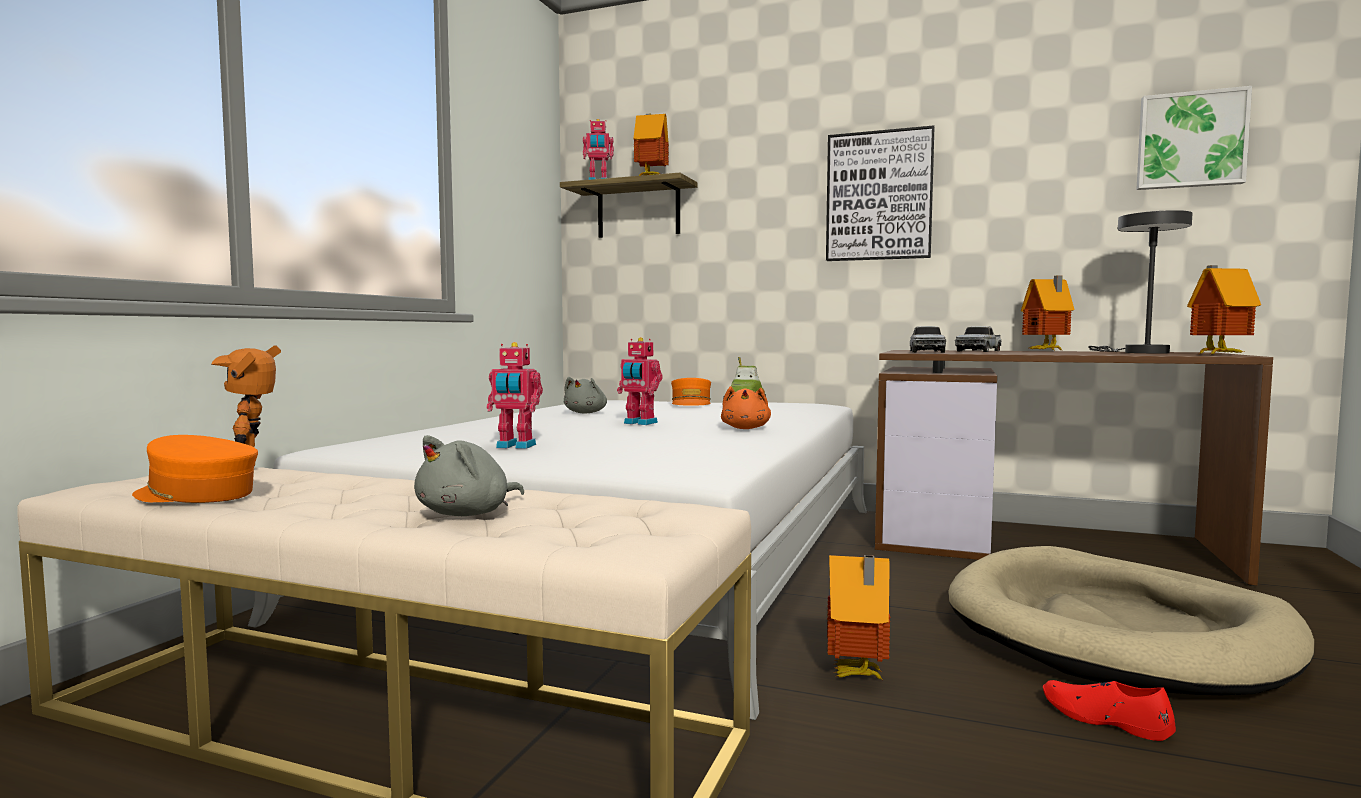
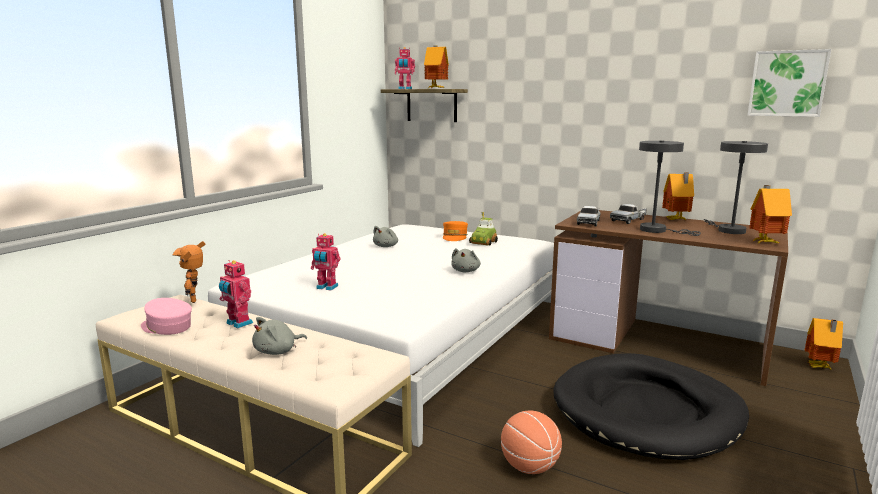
camera: 10 degrees right, 10 degrees up
orange cap [132,435,258,503] -> pink cap [141,298,192,335]
toy robot [617,337,663,425] -> toy robot moved to [219,260,253,329]
orange plush toy [721,386,771,429] -> grey plush toy [451,248,481,272]
picture [826,125,934,261] -> none
toy house [827,555,890,680] -> toy house moved to [805,318,843,371]
beige dog bed [948,546,1314,695] -> black dog bed [553,353,749,460]
red shoe [1043,680,1176,741] -> none
none -> basketball [501,410,562,474]
none -> grey table lamp [639,140,701,236]

